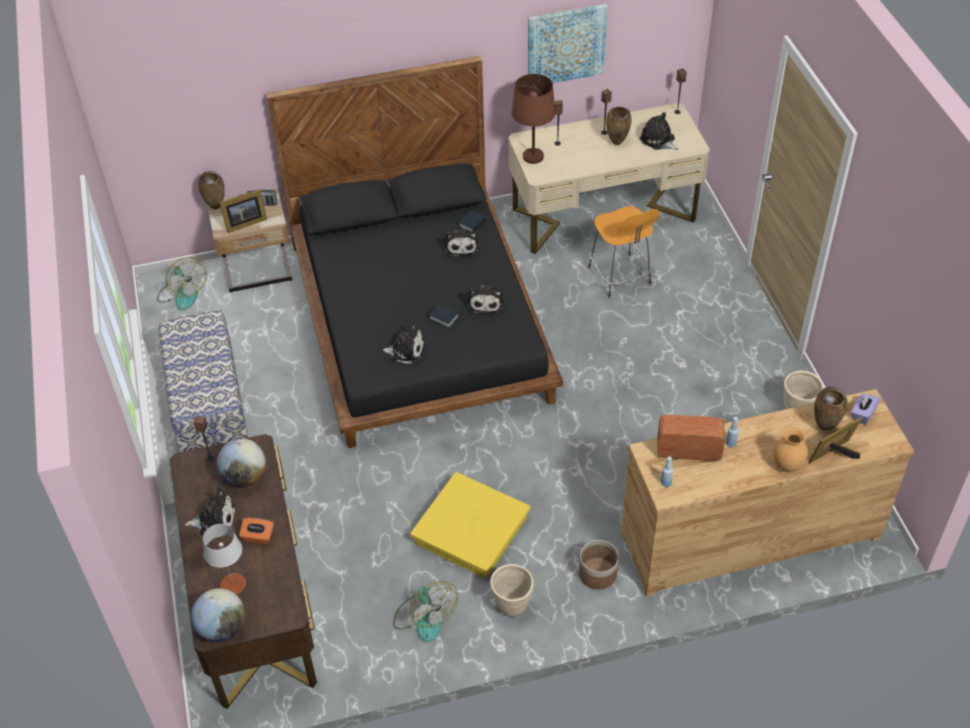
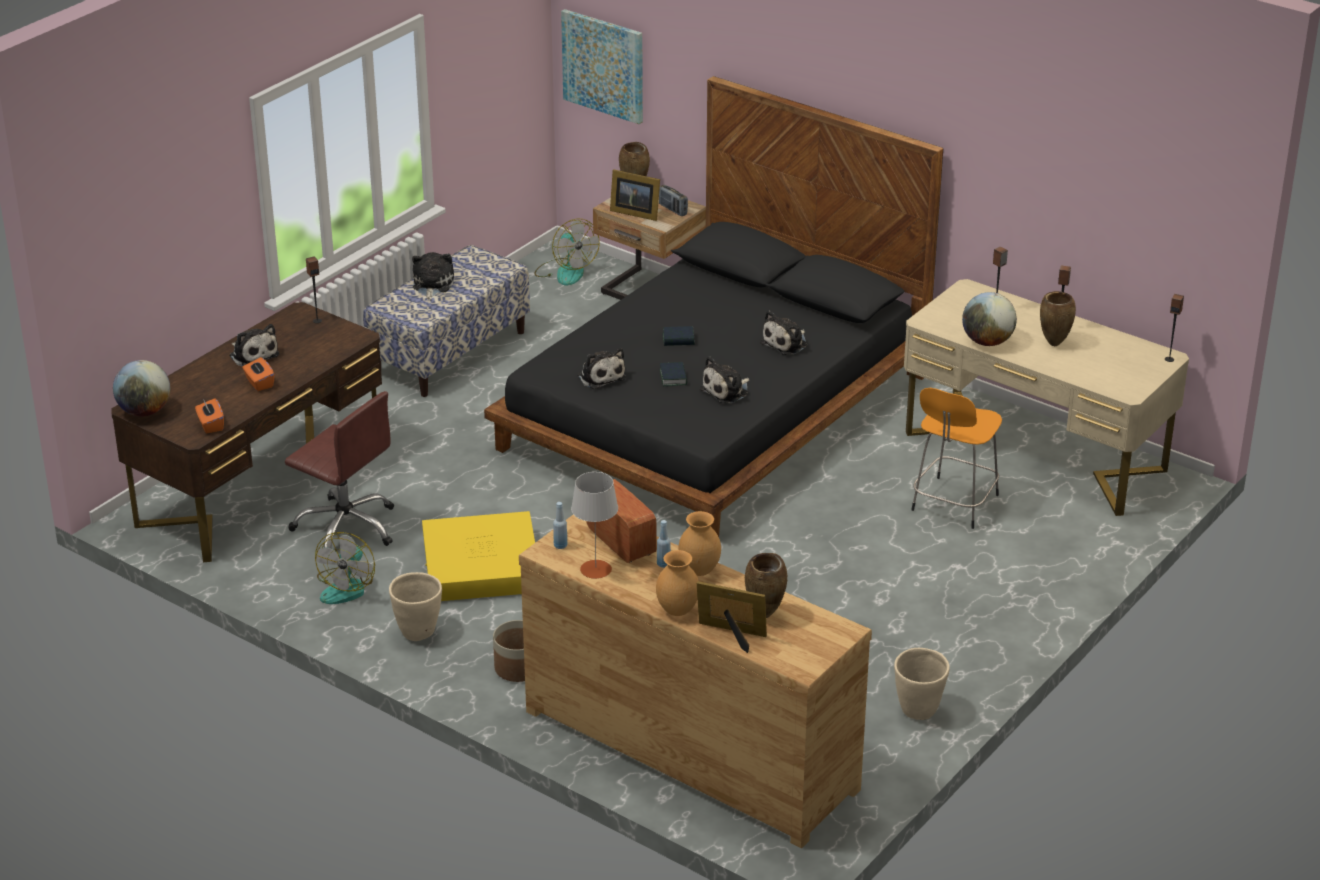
camera: 50 degrees right, 15 degrees down
fan [157,257,207,310] -> fan turned 45 degrees counterclockwise [534,219,600,286]
grey table lamp [203,524,246,594] -> grey table lamp moved to [571,472,618,579]
globe [217,438,266,487] -> globe moved to [962,292,1017,346]
book [458,210,486,232] -> book moved to [663,326,694,346]
brown table lamp [512,74,556,164] -> none
picture [528,4,607,83] -> picture moved to [561,9,643,124]
plush toy [640,112,678,150] -> plush toy moved to [412,252,454,300]
purple tissue box [851,393,881,425] -> none
none -> orange tissue box [195,398,224,433]
none -> brown office chair [285,391,394,549]
none -> brown vase [678,511,721,576]

